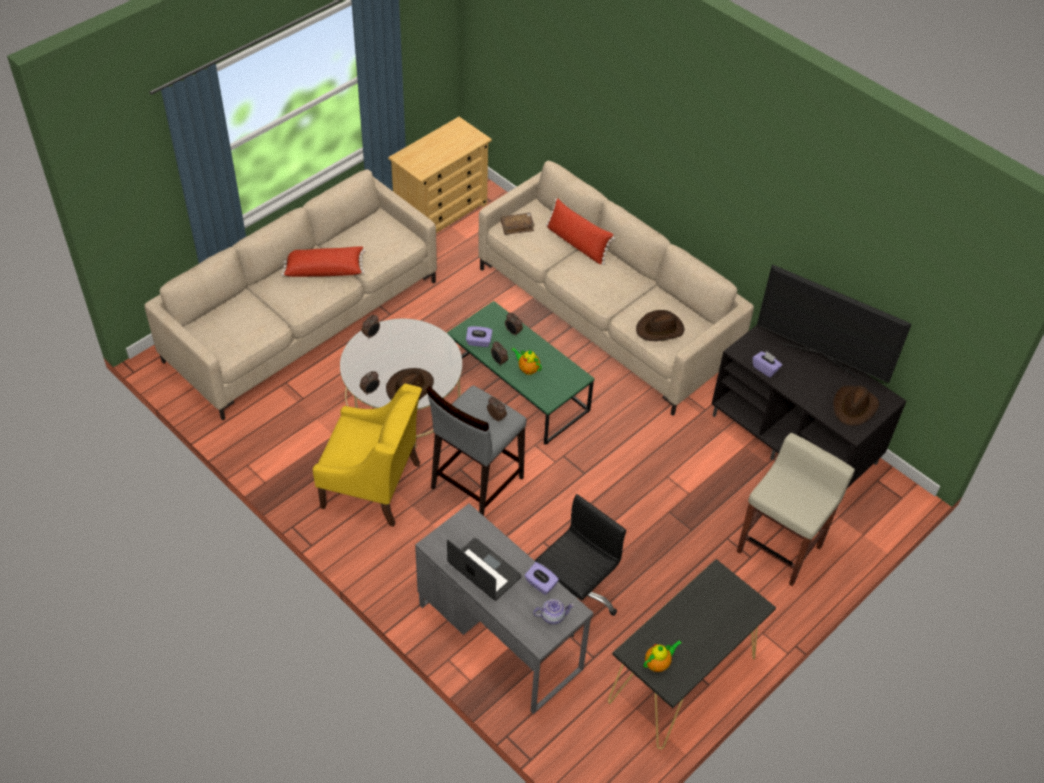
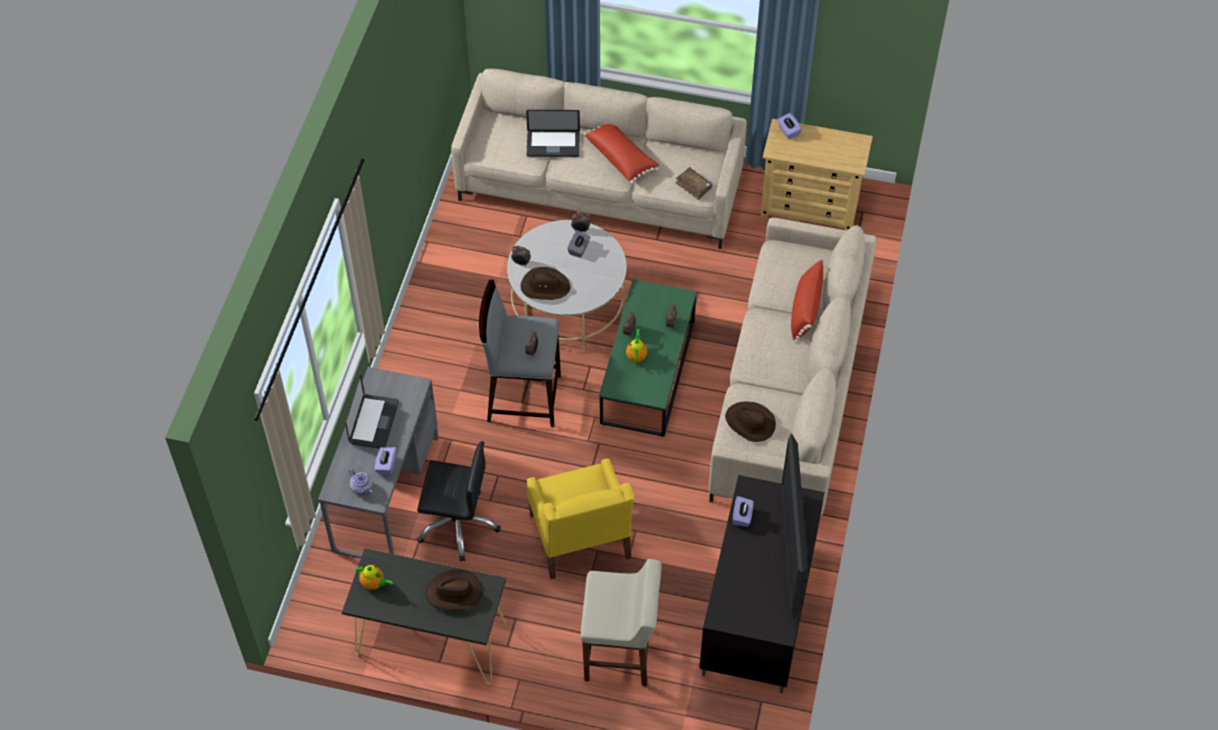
camera: 60 degrees right, 5 degrees up
yellow armchair [313,383,422,527] -> yellow armchair moved to [527,458,635,579]
purple tissue box [466,326,492,347] -> purple tissue box moved to [777,113,802,139]
brown book [501,213,535,235] -> brown book moved to [676,167,713,200]
brown hat [833,385,879,426] -> brown hat moved to [425,569,482,611]
none -> laptop [526,110,580,157]
none -> grey tissue box [567,230,590,258]

